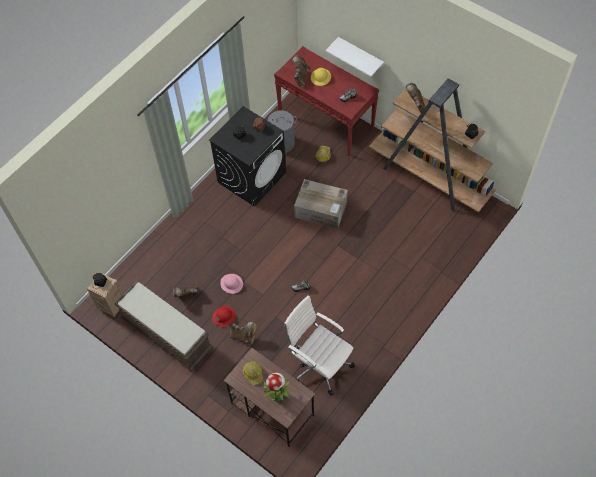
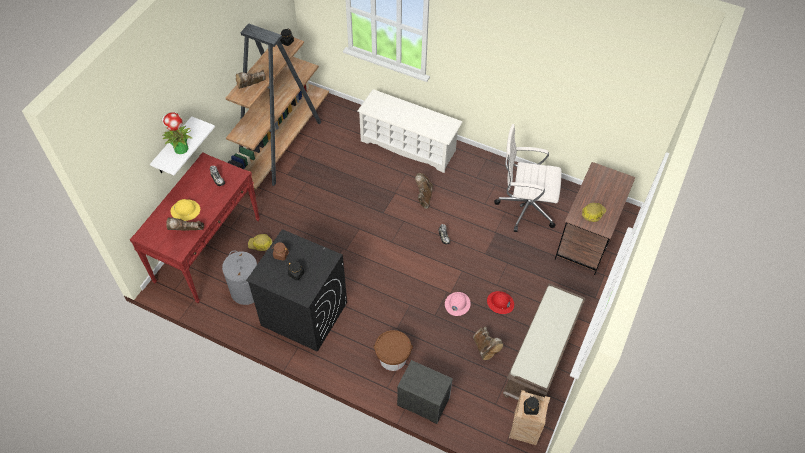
camera: 105 degrees left, 5 degrees down
brown boot [229,322,257,345] -> brown boot moved to [415,173,433,209]
potted plant [262,372,291,402] -> potted plant moved to [161,112,192,154]
white office chair [284,295,355,396] -> white office chair turned 75 degrees clockwise [494,124,562,232]
cardboard box [294,179,348,229] -> none
none -> white shoe rack [358,89,462,173]
none -> brown bucket [374,330,413,371]
none -> nightstand [397,360,453,424]

